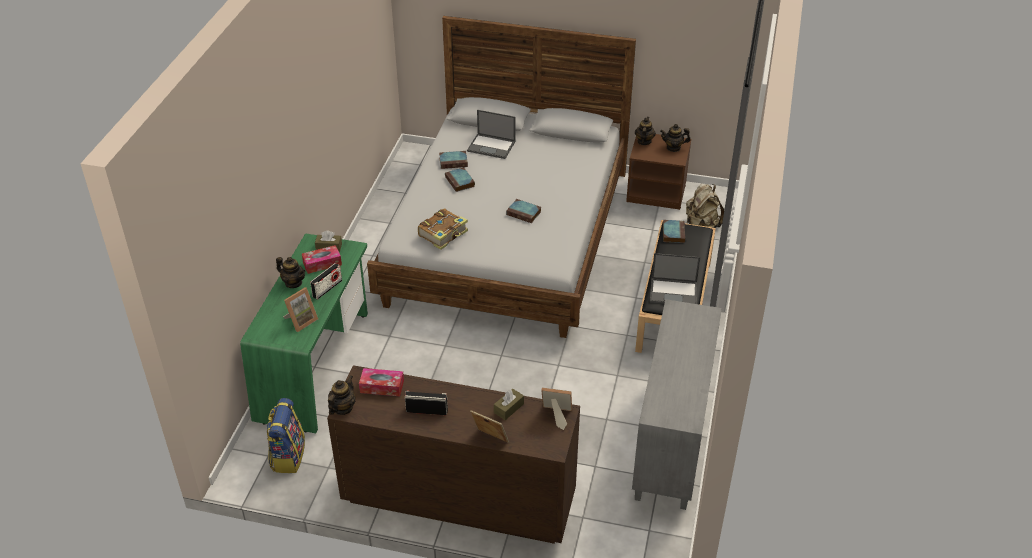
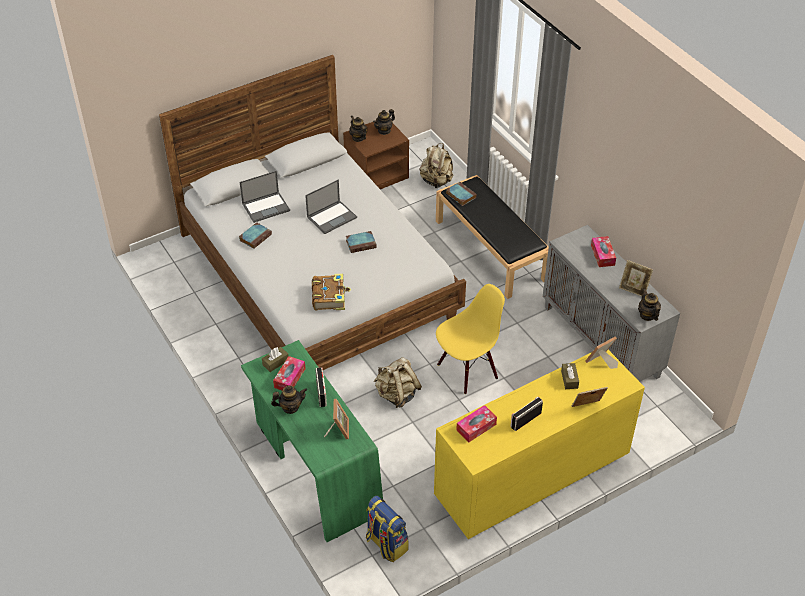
camera: 45 degrees left, 5 degrees up
brown dresser [327,365,580,544] -> yellow dresser [434,350,645,539]
teapot [328,375,355,415] -> teapot moved to [638,288,661,321]
book [445,167,475,192] -> none
laptop [650,253,700,304] -> laptop moved to [305,180,357,234]
none -> beige backpack [374,357,422,408]
none -> yellow chair [436,284,505,394]
none -> tissue box [591,236,616,267]
none -> picture frame [619,260,653,296]

